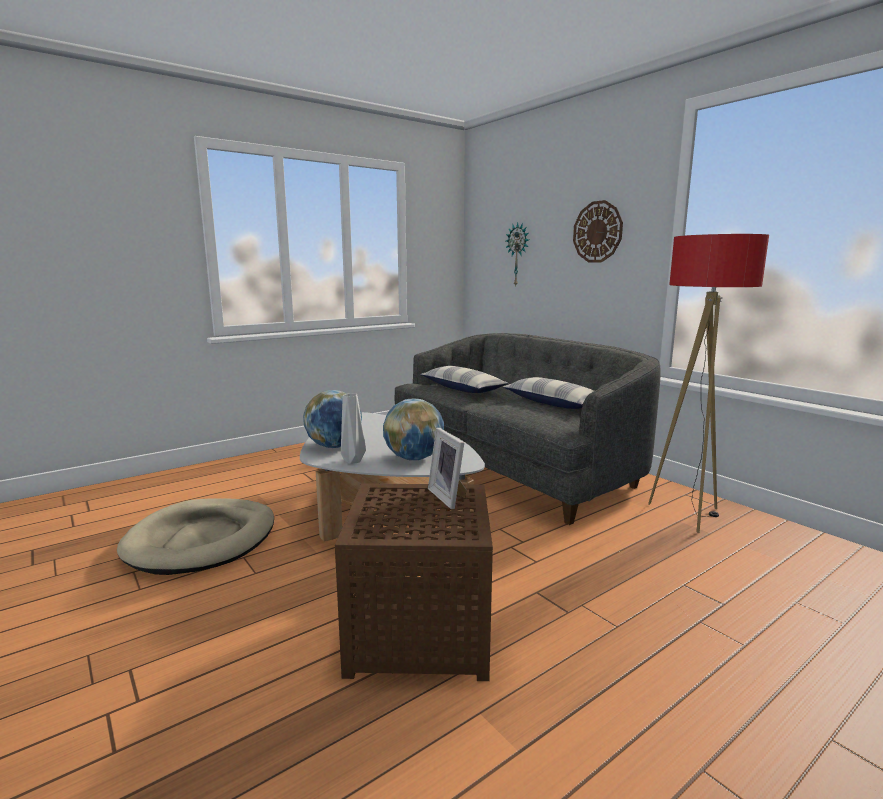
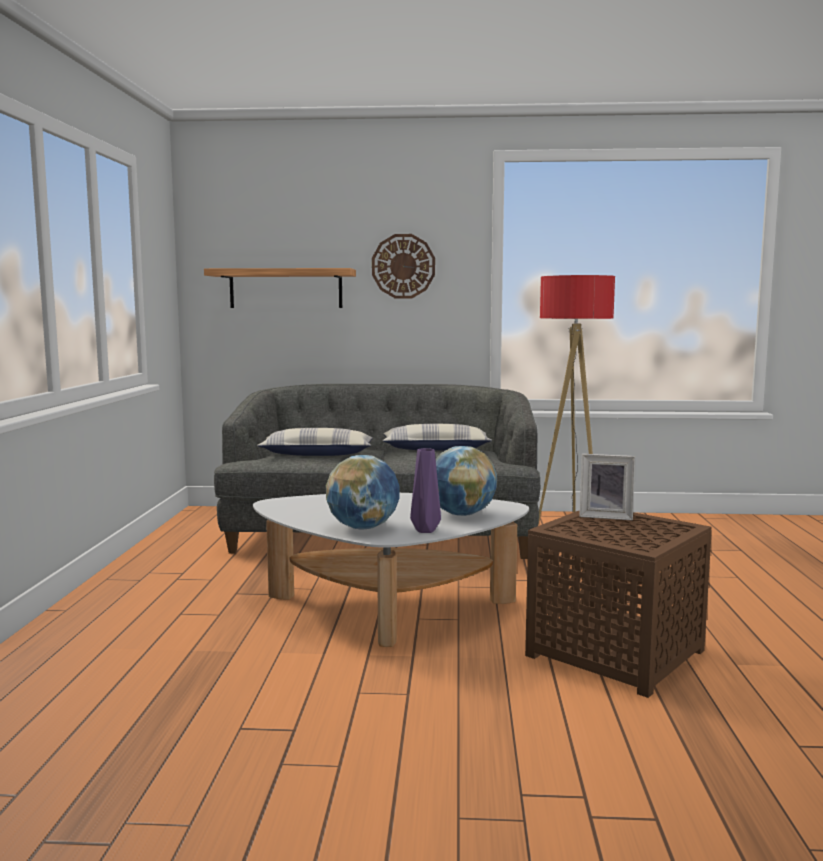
camera: 50 degrees left, 5 degrees down
beige dog bed [117,498,274,575] -> none
grey vase [341,393,366,464] -> purple vase [410,448,441,533]
wall clock [506,222,529,287] -> shelf [204,268,356,308]

